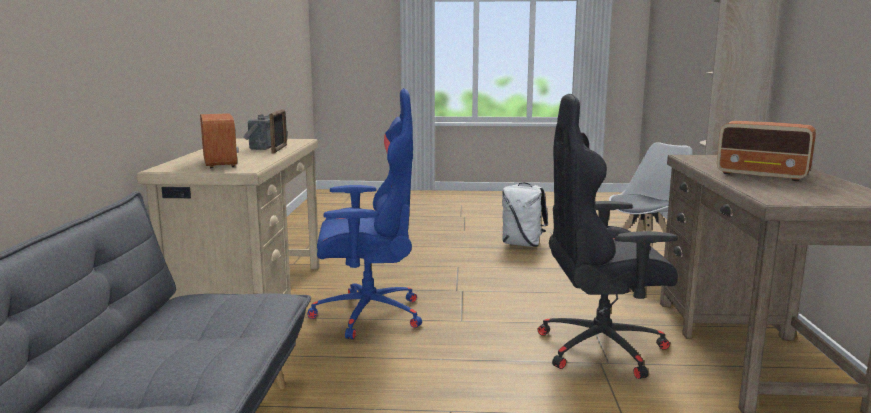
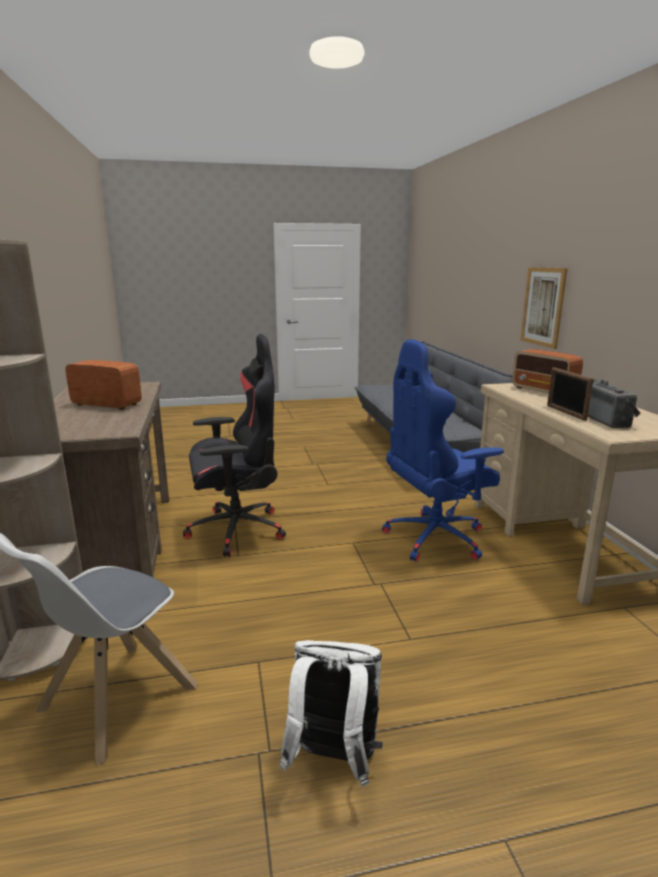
camera: 165 degrees right, 5 degrees up
none -> picture [520,267,568,349]

